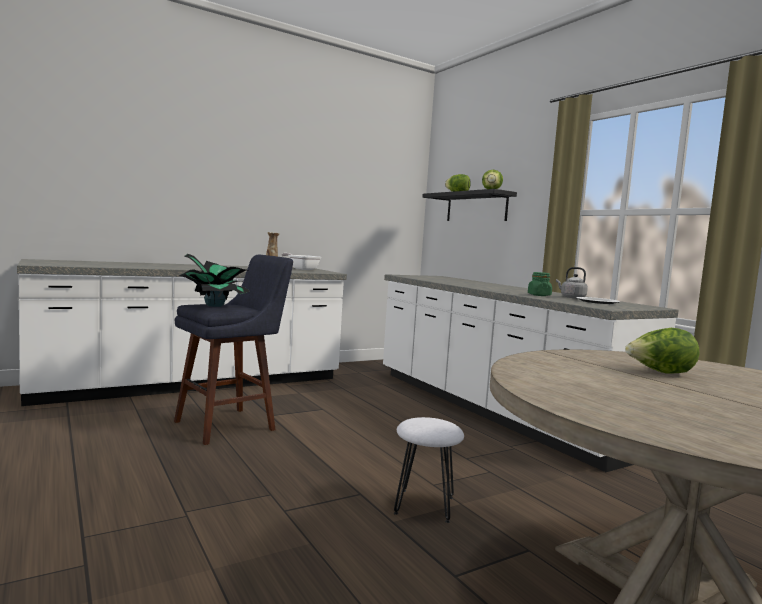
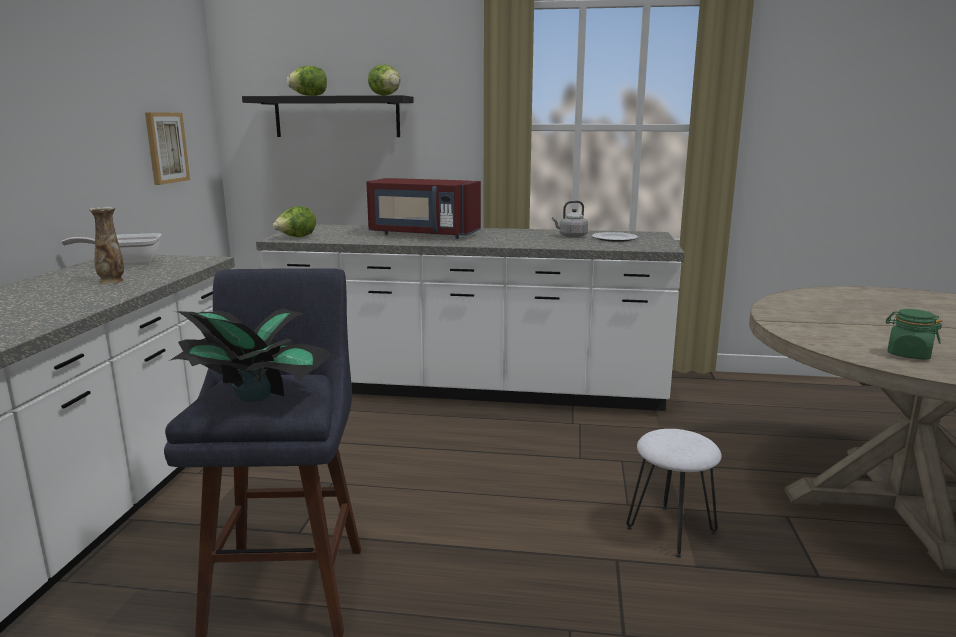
camera: 50 degrees left, 10 degrees up
green jar [528,272,552,296] -> green jar moved to [885,309,942,359]
lettuce [625,328,699,374] -> lettuce moved to [273,206,316,237]
none -> picture [145,112,190,185]
none -> red microwave [366,178,481,239]

